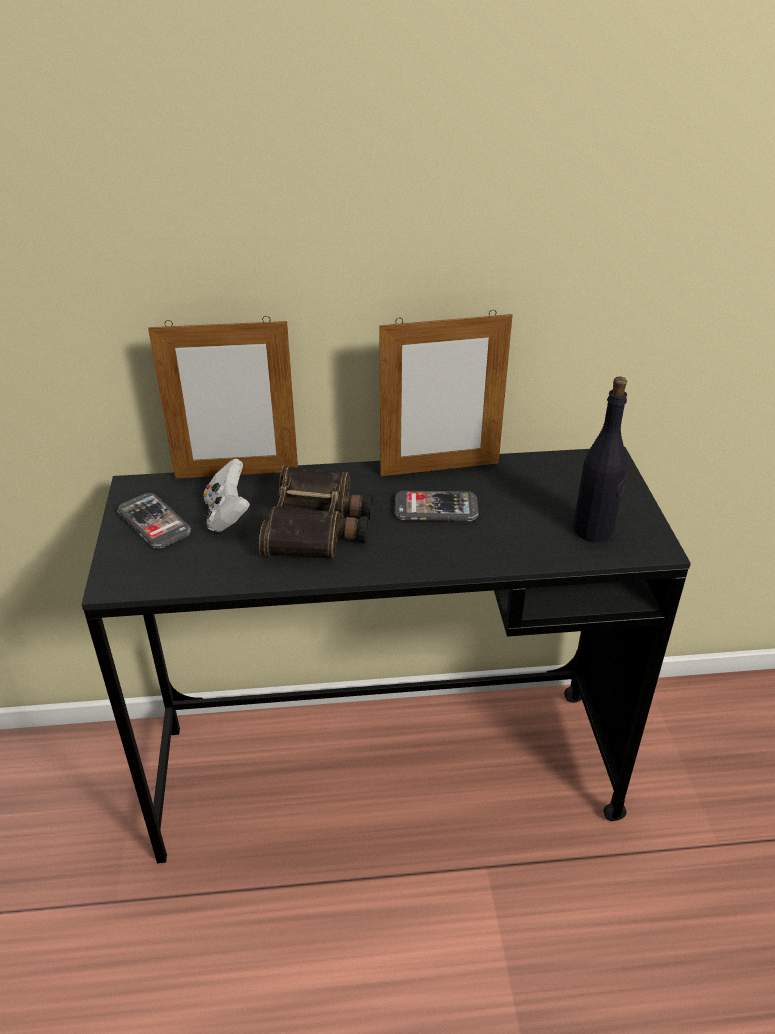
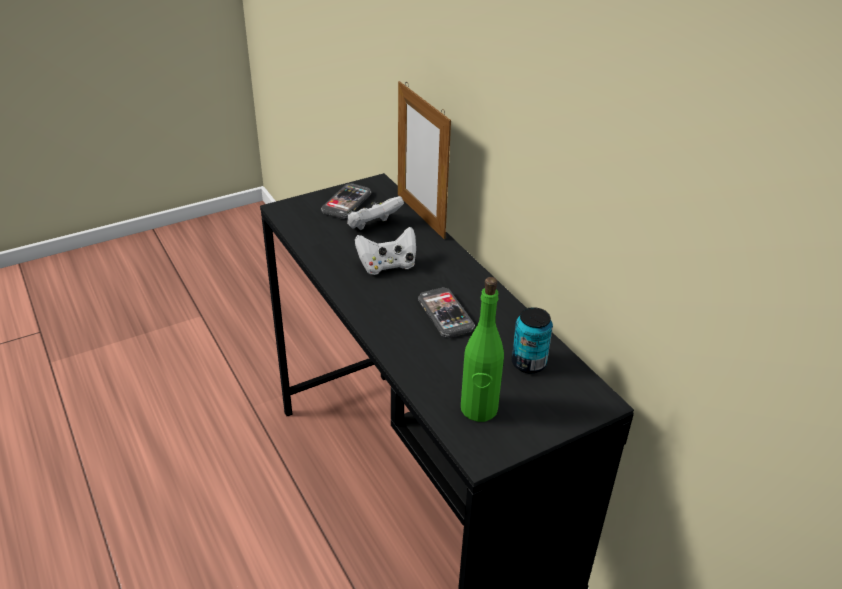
camera: 65 degrees right, 0 degrees up
binoculars [259,465,373,558] -> white game controller [355,227,416,275]
picture frame [379,310,512,476] -> none
black bottle [573,377,627,542] -> green bottle [461,277,504,422]
none -> can [511,307,553,374]

